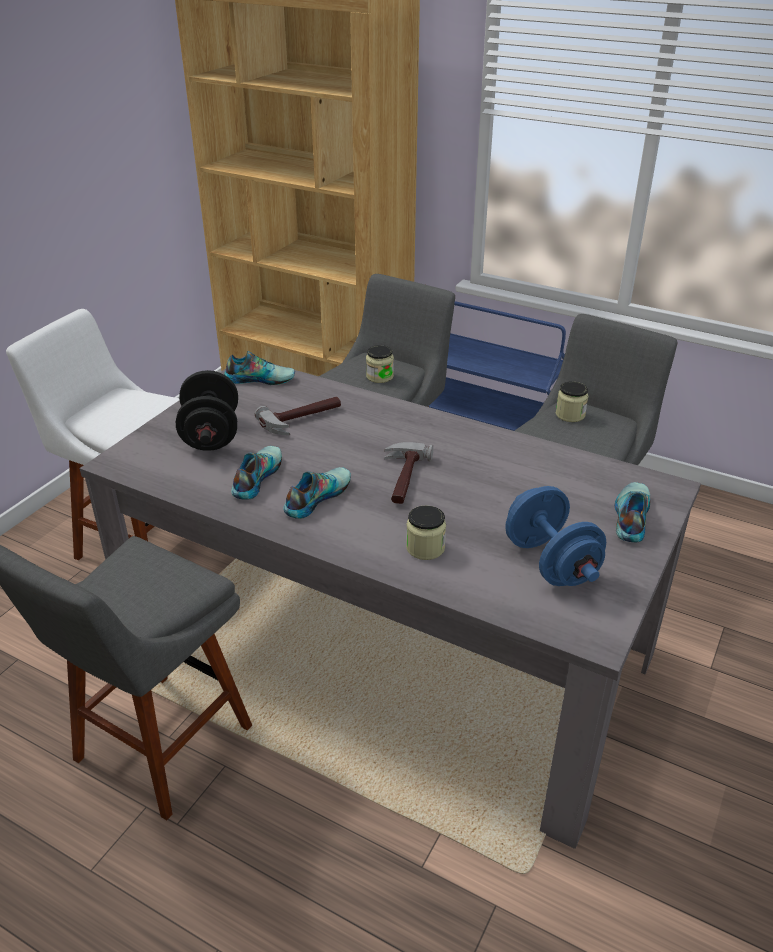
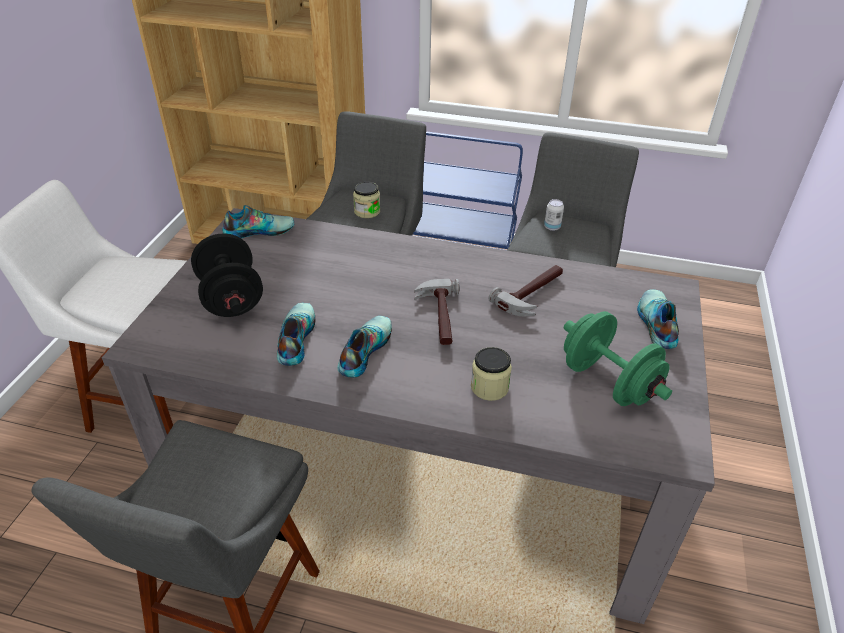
camera: 15 degrees left, 5 degrees up
hammer [255,396,341,435] -> hammer moved to [489,265,563,316]
blue dumbbell [505,486,606,586] -> green dumbbell [564,311,672,406]
jar [556,381,589,422] -> can [544,199,564,231]

